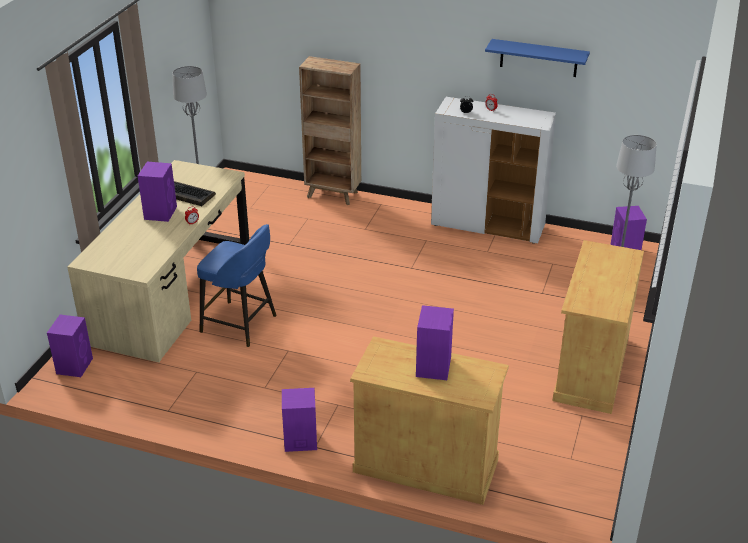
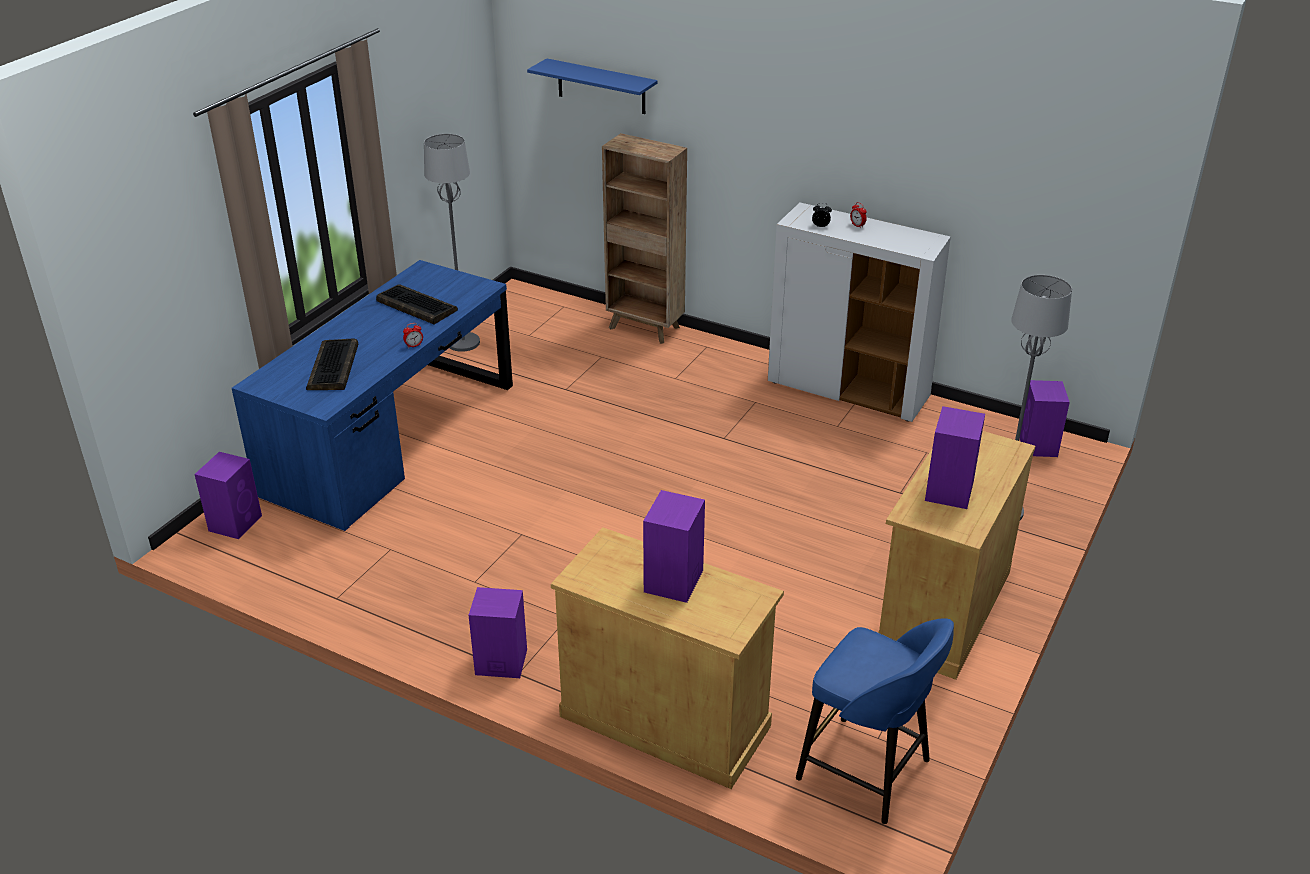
camera: 10 degrees right, 0 degrees up
beige desk [67,160,249,363] -> blue desk [232,260,513,531]
purple speaker [138,162,177,222] -> purple speaker moved to [925,406,985,509]
blue stool [197,224,277,347] -> blue stool moved to [796,618,954,824]
blue shelf [485,39,590,77] -> blue shelf moved to [527,58,658,114]
none -> keyboard [306,338,358,390]

